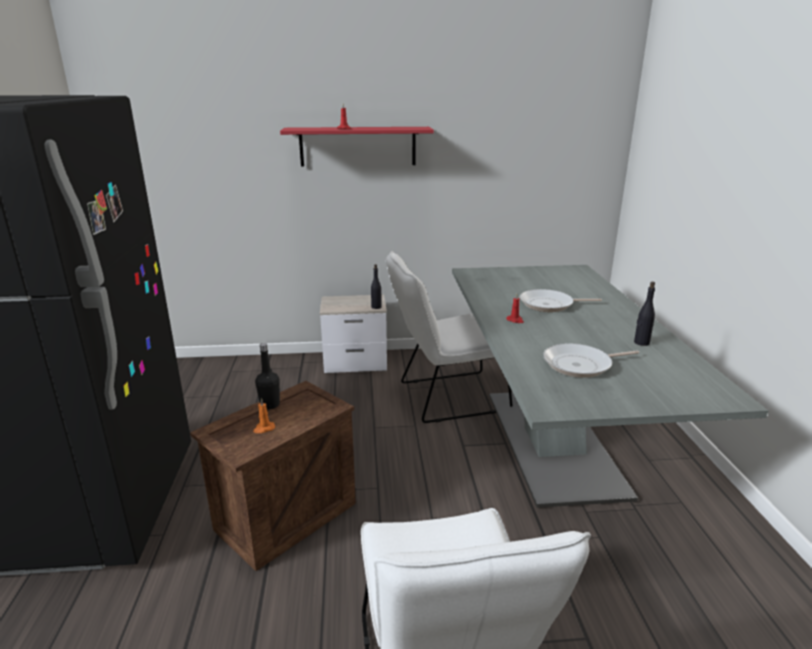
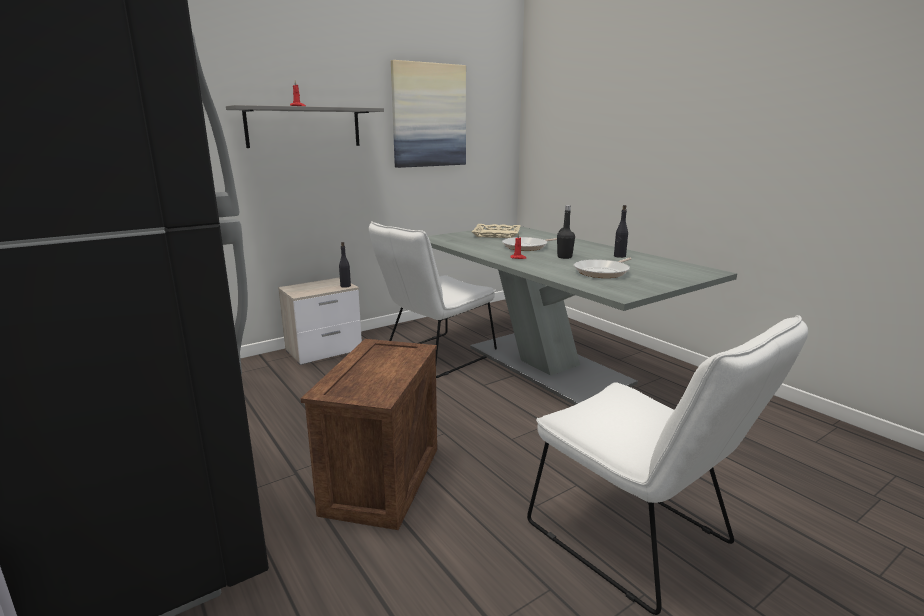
camera: 30 degrees left, 5 degrees down
orange candle [253,398,275,433] -> none
black bottle [255,343,280,409] -> black bottle moved to [557,205,575,259]
red shelf [280,127,434,167] -> grey shelf [226,105,384,148]
none -> picture [391,60,466,168]
none -> beige tray [471,224,521,238]

